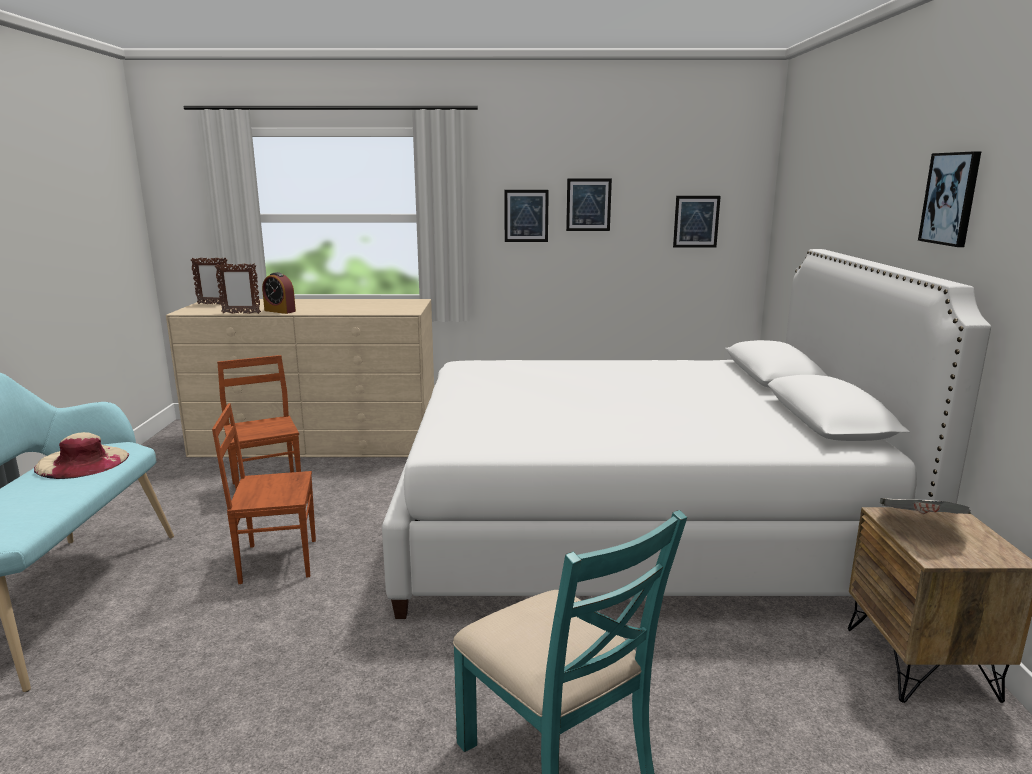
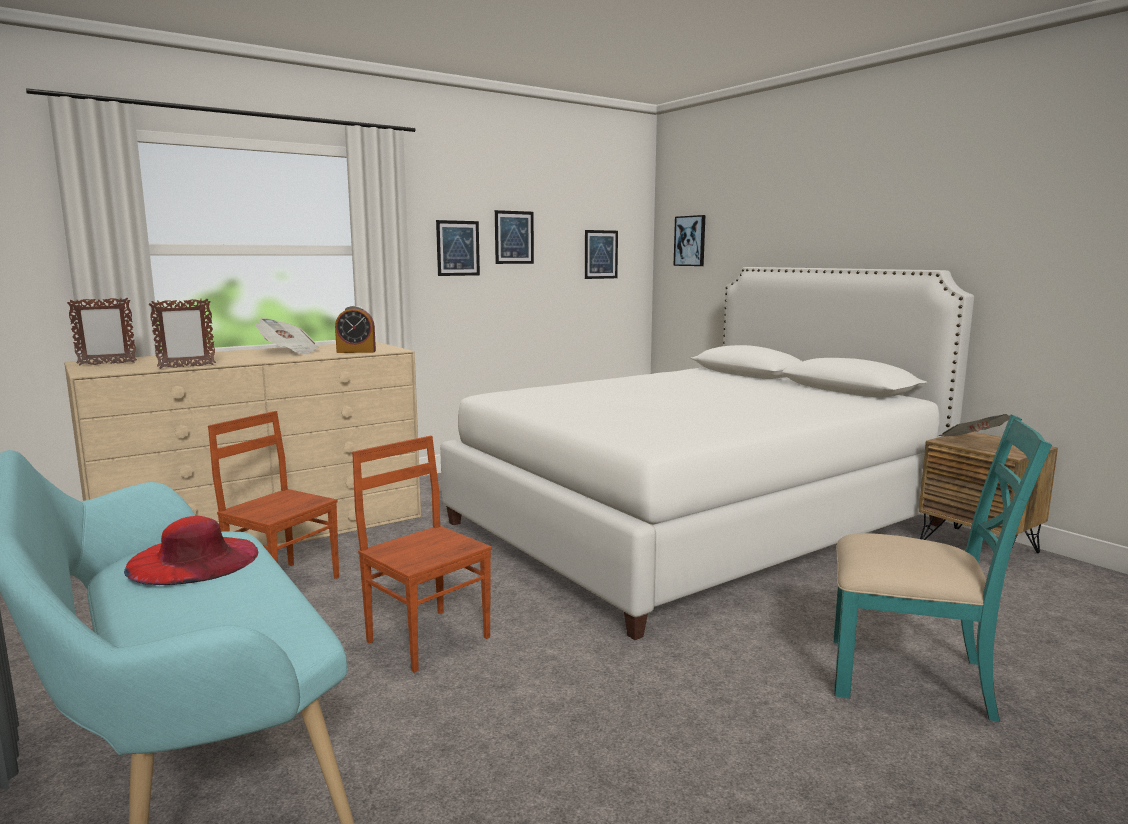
camera: 35 degrees left, 5 degrees down
beige hat [34,432,129,479] -> red hat [124,516,259,585]
brown chair [212,403,316,584] -> brown chair turned 90 degrees clockwise [352,436,492,673]
alarm clock [262,272,296,314] -> alarm clock moved to [335,306,376,353]
picture [918,151,981,247] -> picture moved to [673,215,705,266]
none -> newspaper [255,318,319,355]

